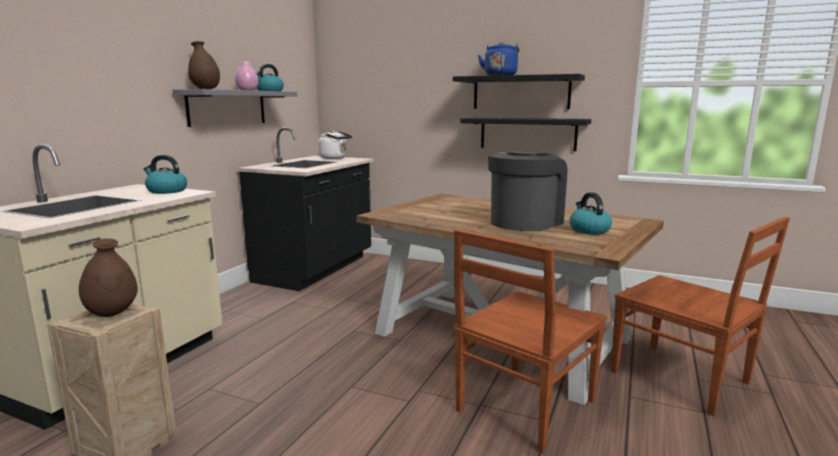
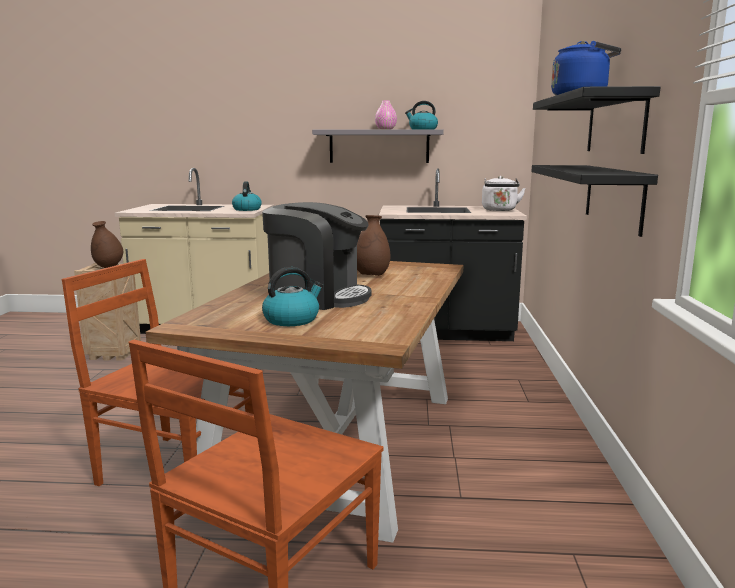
camera: 70 degrees right, 0 degrees up
brown vase [188,41,220,89] -> brown vase moved to [357,215,391,276]

